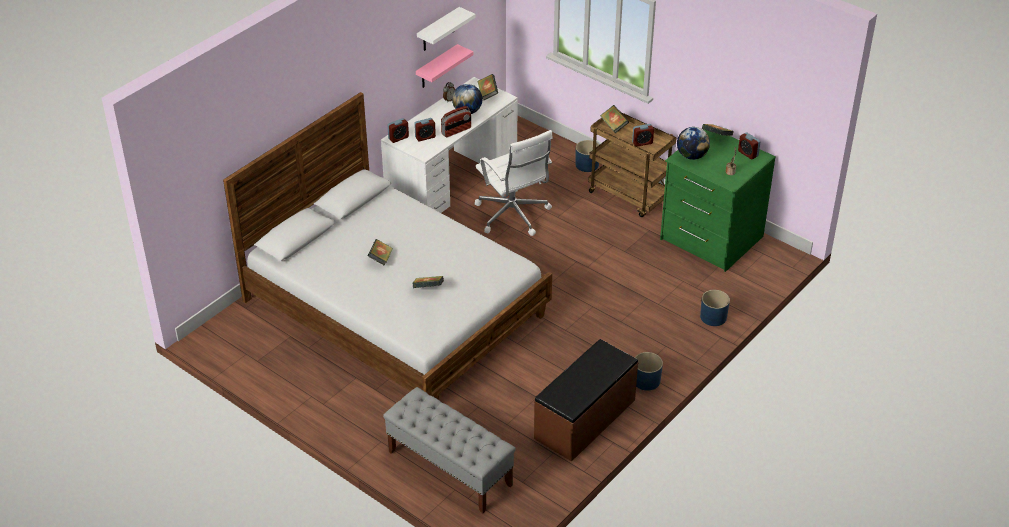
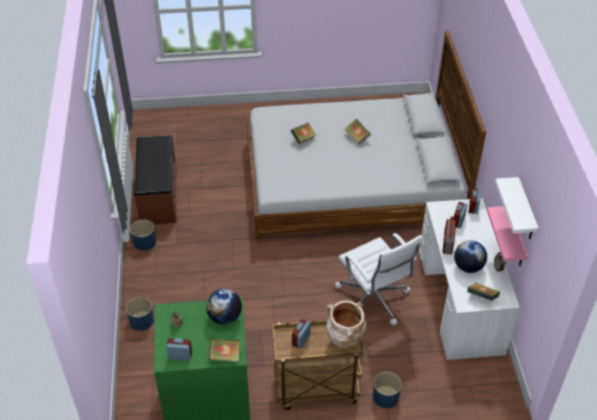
camera: 135 degrees right, 5 degrees up
grey bench [383,387,516,513] -> none
white office chair [475,130,553,236] -> white office chair turned 135 degrees counterclockwise [335,233,422,325]
book [600,105,629,133] -> beige vase [326,300,366,348]

